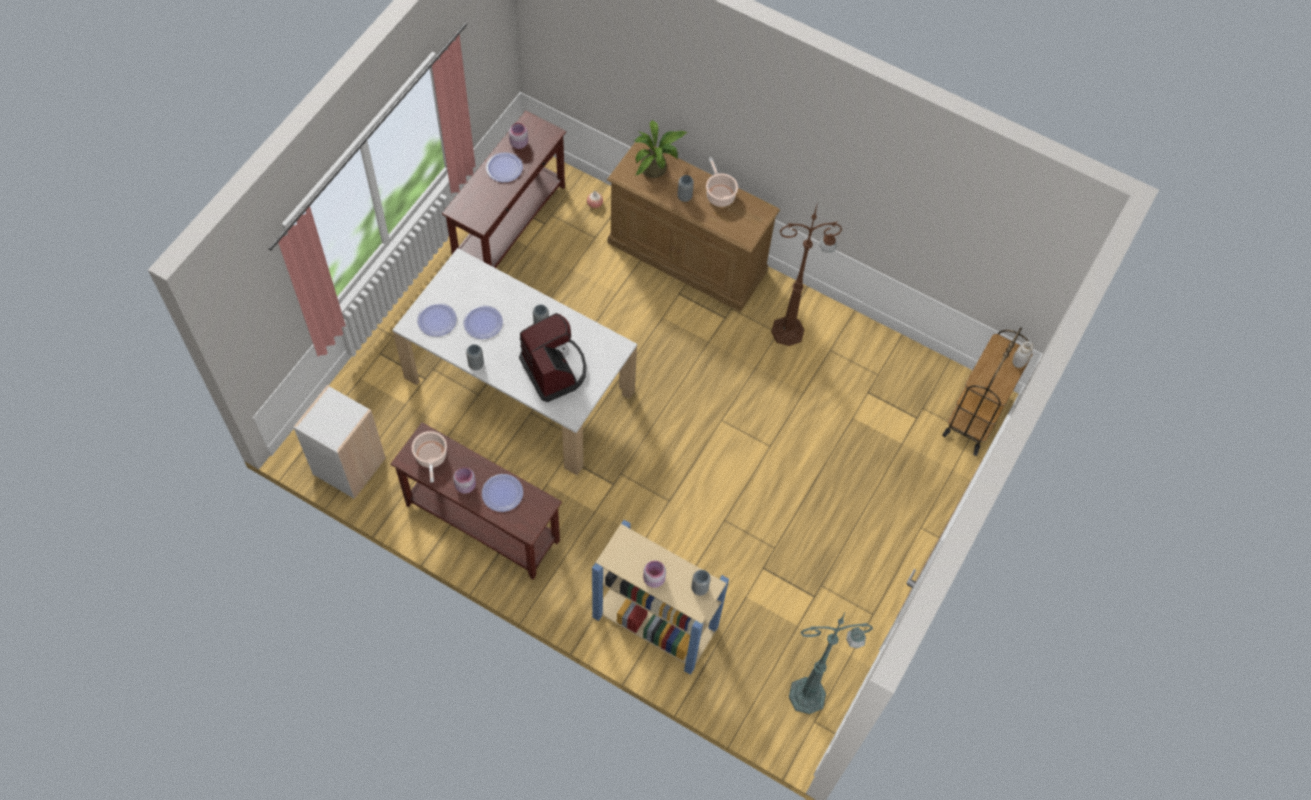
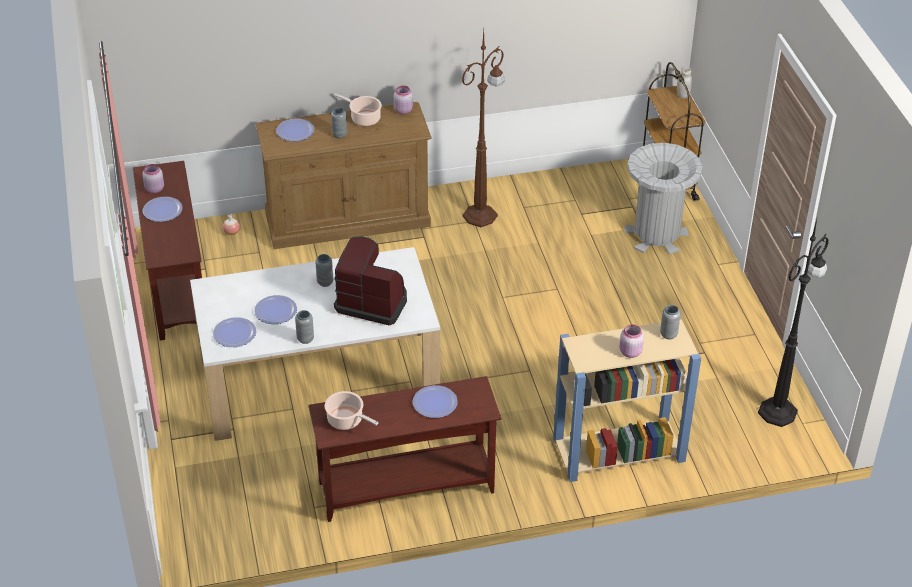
camera: 40 degrees left, 20 degrees down
bookcase [293,385,386,499] -> none
pink jar [453,467,476,494] -> pink jar moved to [393,86,413,114]
potted plant [634,120,688,178] -> plate [276,118,314,141]
green floor lamp [789,613,873,714] -> black floor lamp [758,220,829,427]
none -> grey trash can [624,143,702,255]

